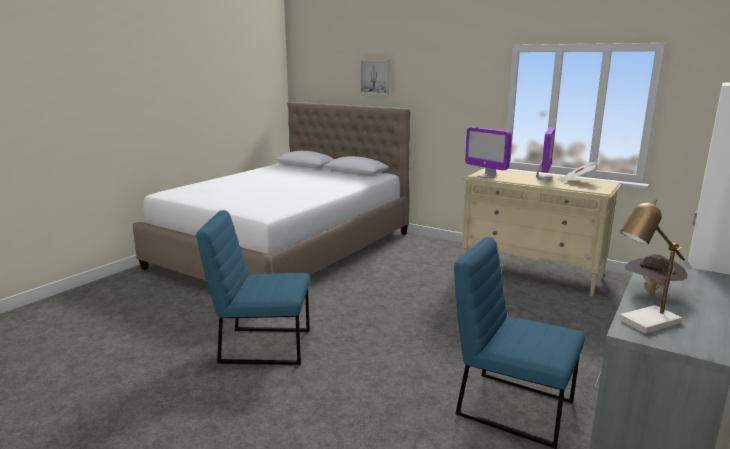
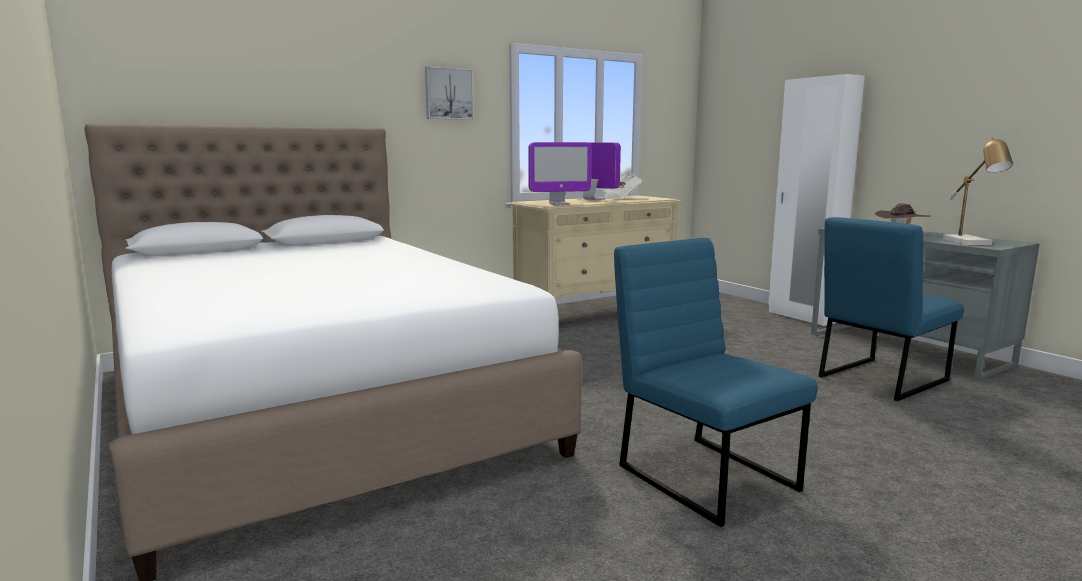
camera: 65 degrees left, 5 degrees down
blue chair [196,210,310,365] -> blue chair turned 120 degrees clockwise [614,238,817,527]
picture [360,61,389,94] -> picture moved to [425,66,474,120]

